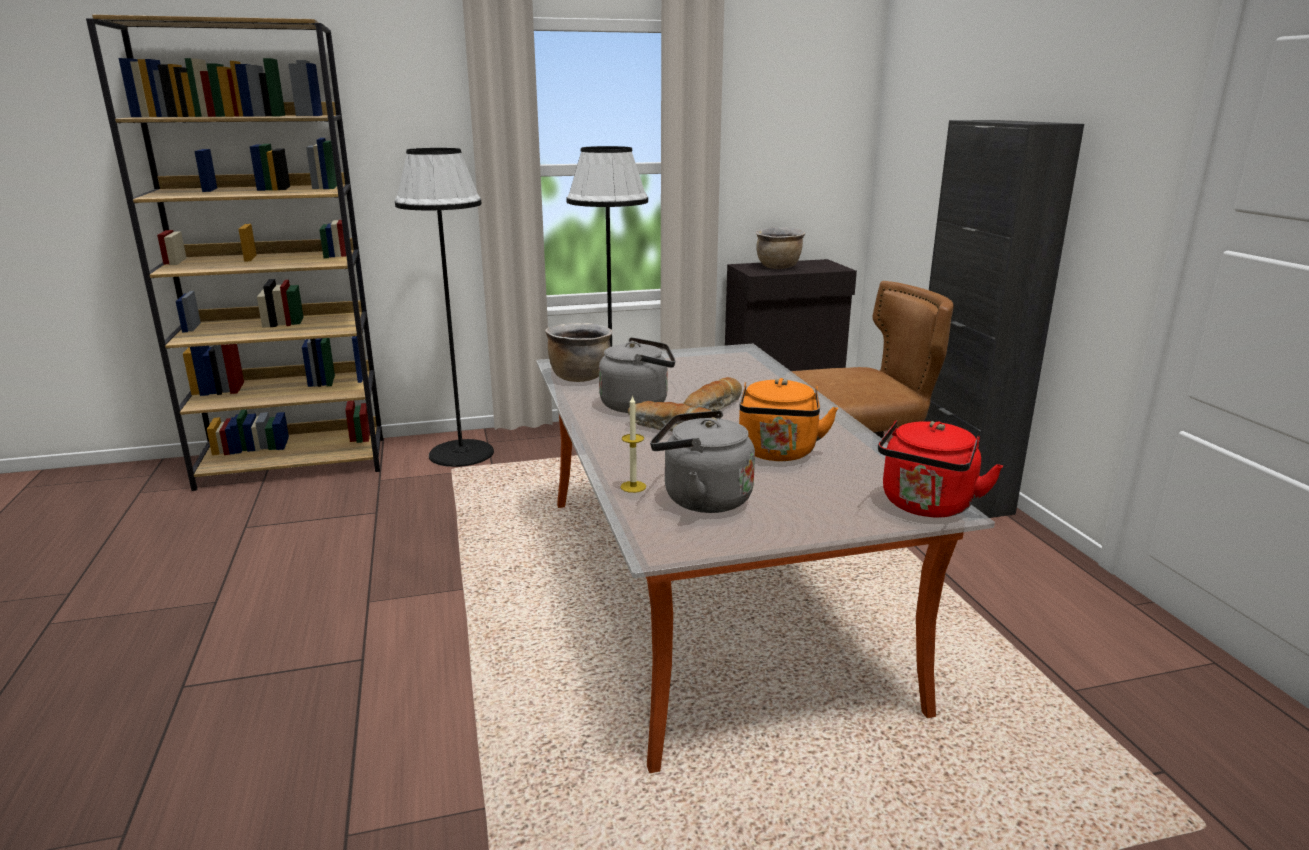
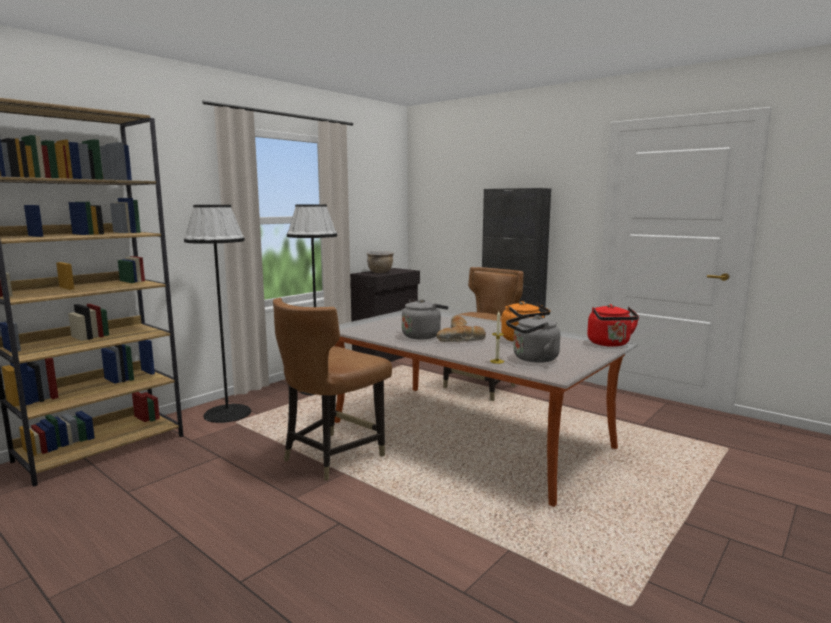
camera: 35 degrees left, 10 degrees down
brown cooking pot [545,323,613,382] -> none
none -> brown chair [273,298,392,481]

